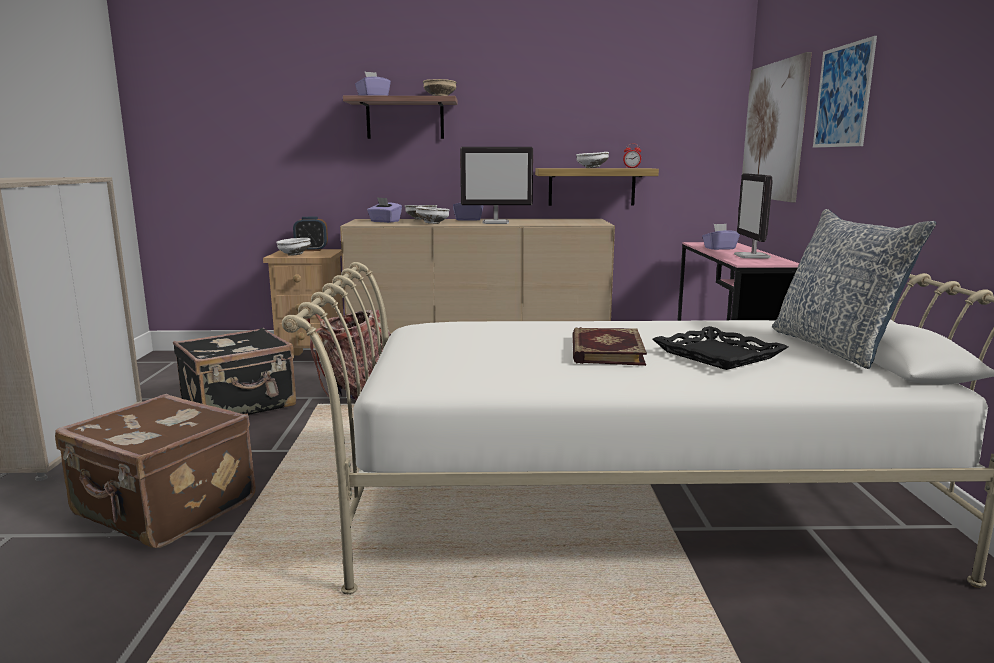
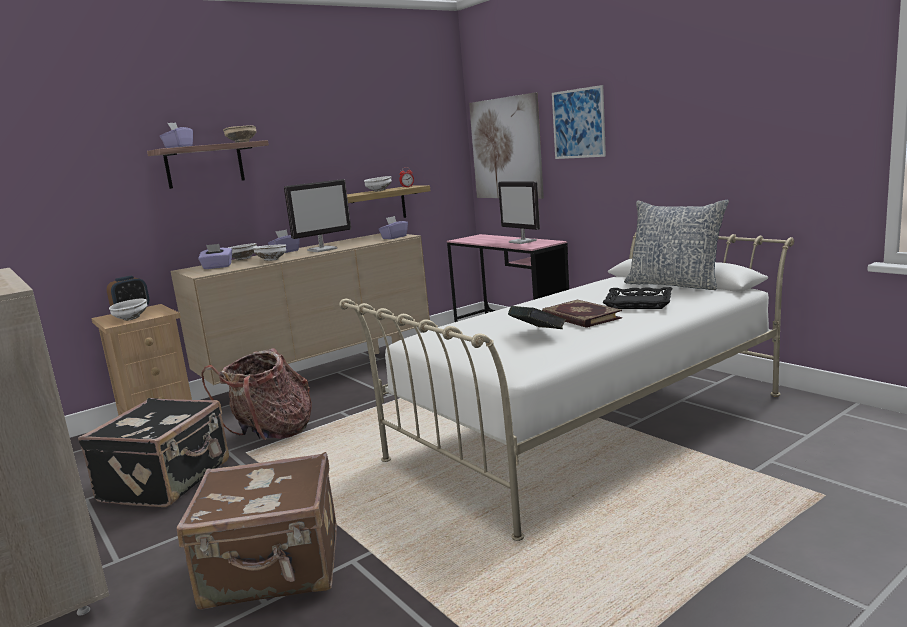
camera: 35 degrees left, 0 degrees up
purple tissue box [702,223,740,250] -> purple tissue box moved to [379,216,408,239]
none -> book [508,306,566,329]

